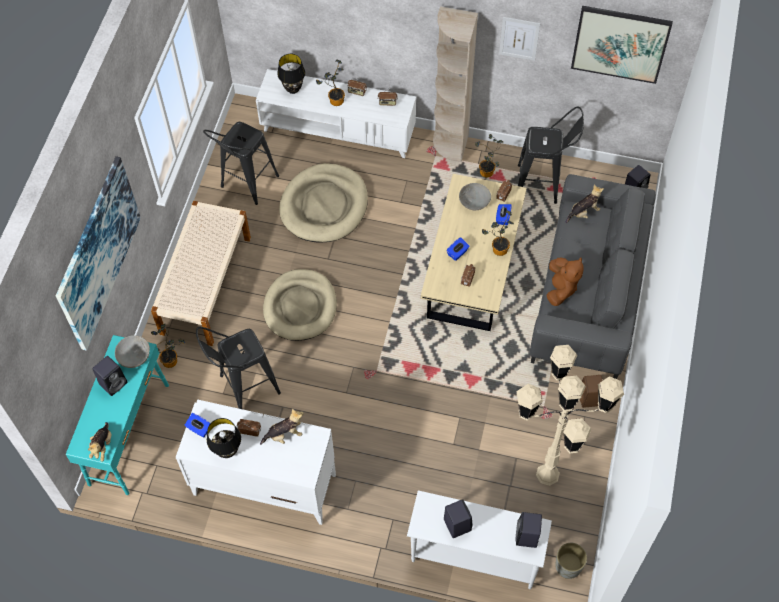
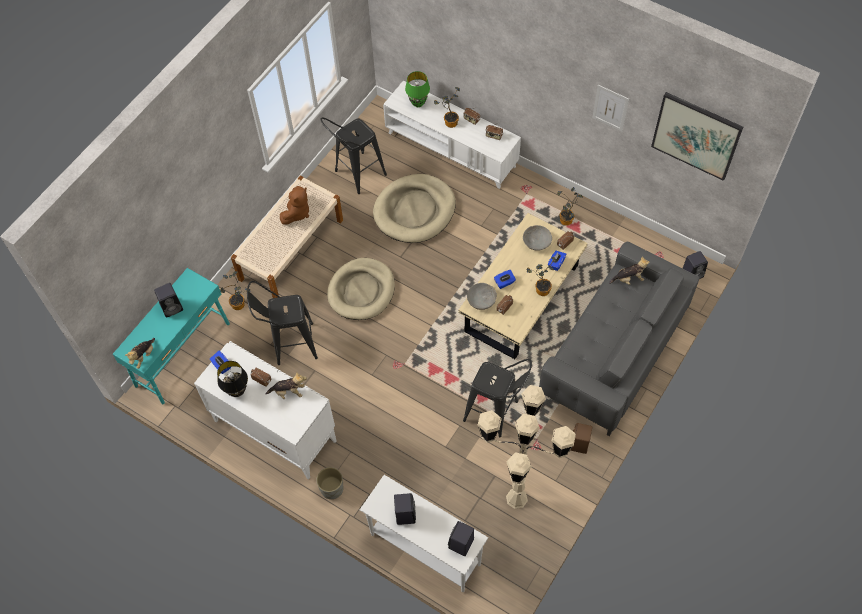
camera: 20 degrees right, 0 degrees up
picture [56,156,141,351] -> none
grey bowl [115,335,150,368] -> grey bowl moved to [467,283,497,310]
black table lamp [277,54,305,94] -> green table lamp [405,71,430,107]
beige bookcase [433,6,478,162] -> none
black stool [518,106,584,204] -> black stool moved to [463,359,532,437]
brown plush toy [546,257,584,306] -> brown plush toy moved to [280,186,309,225]
grey planter [555,543,587,579] -> grey planter moved to [316,467,343,499]

